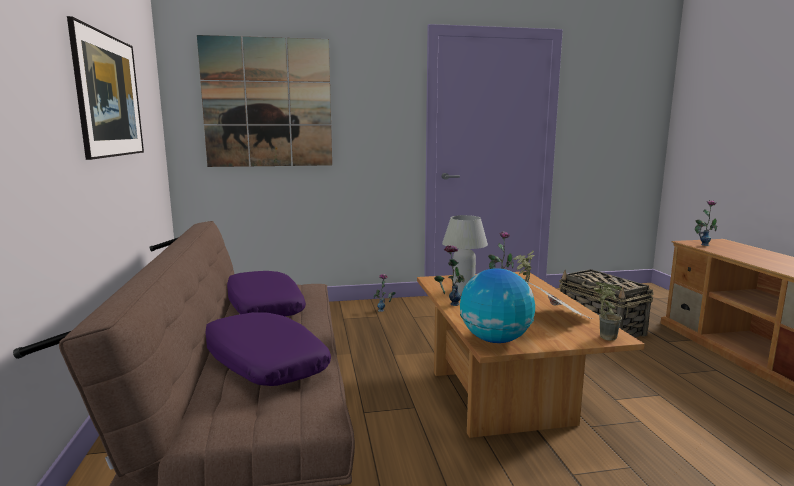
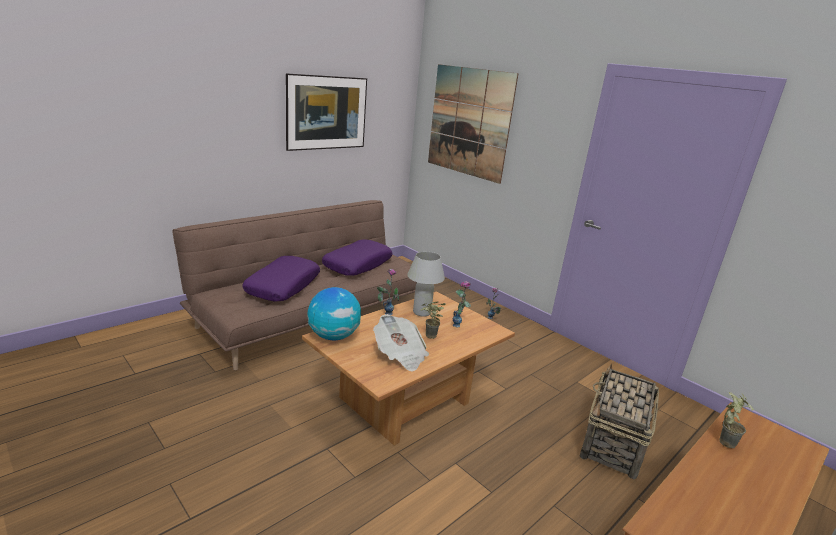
camera: 55 degrees right, 10 degrees up
potted plant [594,282,622,341] -> potted plant moved to [719,392,754,448]
vase [695,200,717,246] -> none

